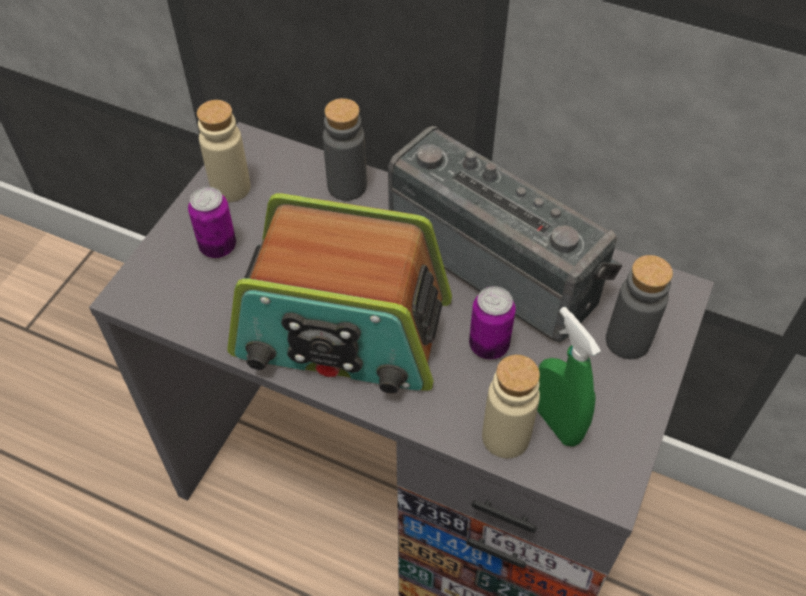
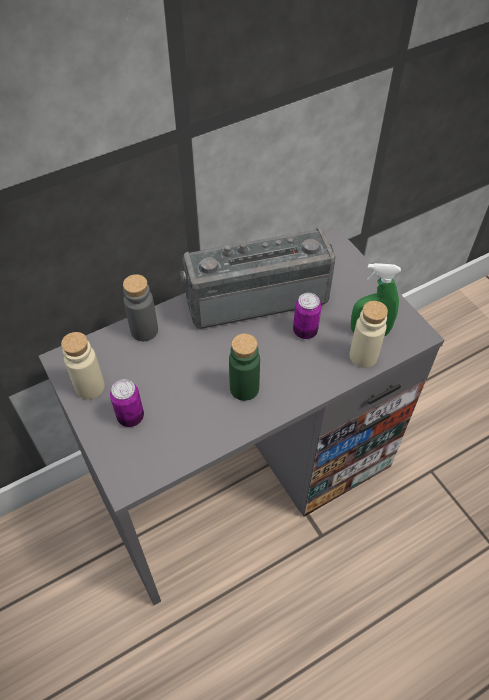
camera: 55 degrees left, 0 degrees up
radio [227,193,452,394] -> green bottle [229,333,260,401]
grey bottle [606,255,673,359] -> none

